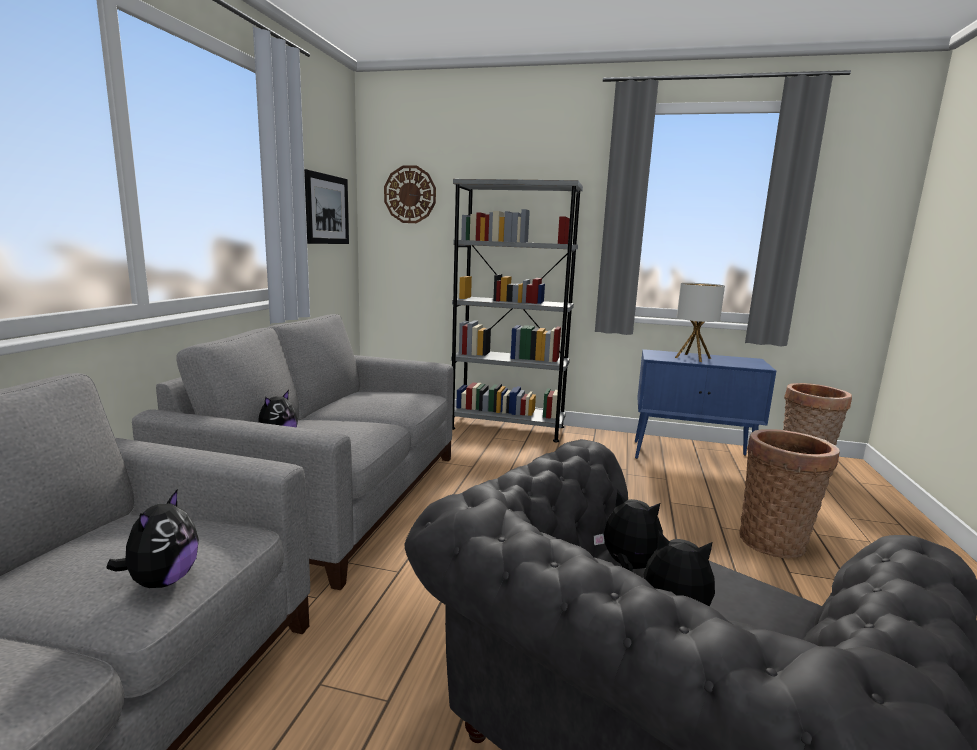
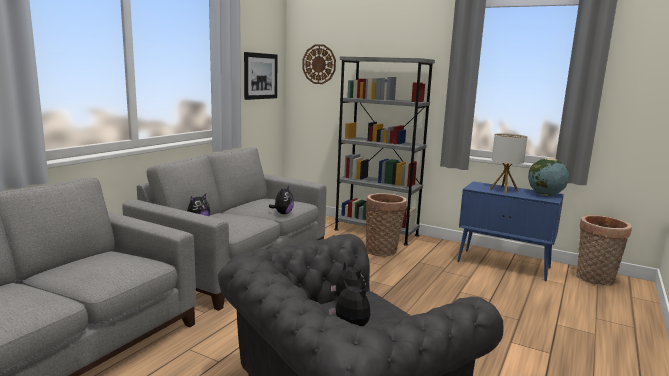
camera: 15 degrees right, 0 degrees up
plush toy [106,490,199,588] -> plush toy moved to [269,186,294,214]
basket [739,429,840,558] -> basket moved to [366,193,407,257]
none -> globe [528,158,569,196]

